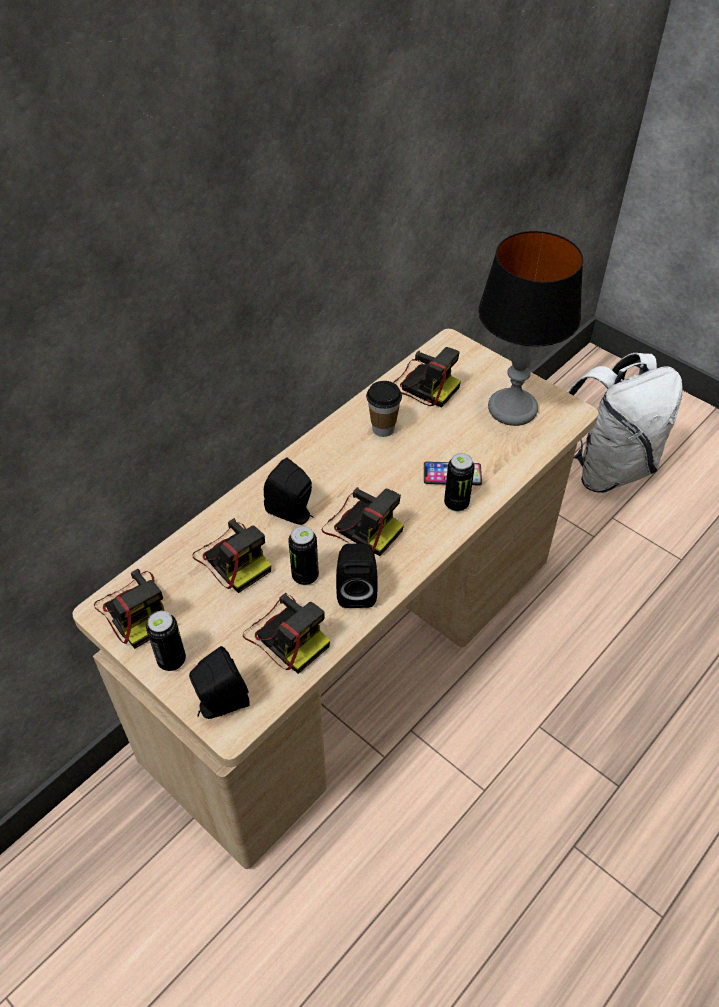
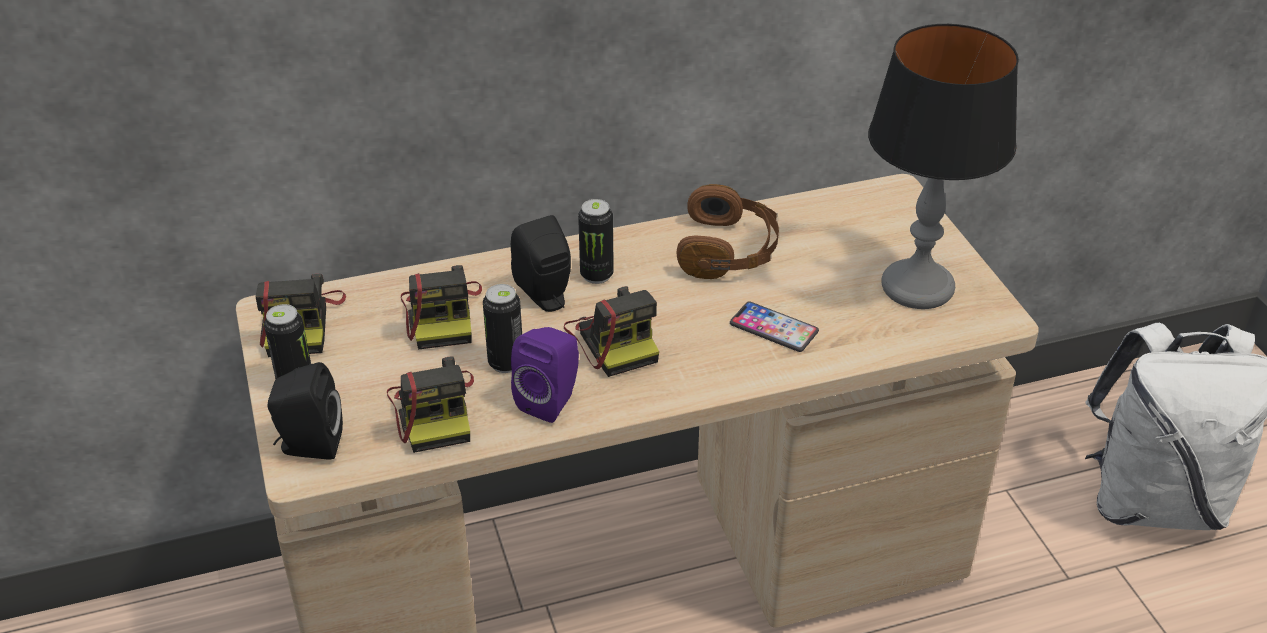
camera: 30 degrees right, 10 degrees down
black speaker [336,544,378,608] -> purple speaker [511,327,579,423]
cup [366,381,402,437] -> brown headphones [677,184,779,279]
camera [393,347,461,408] -> none
can [444,453,475,512] -> can moved to [578,199,614,284]

